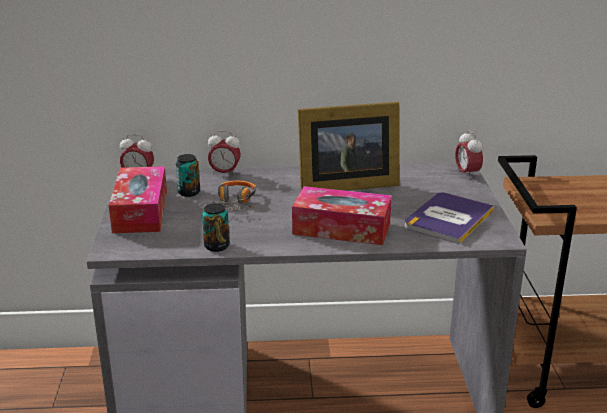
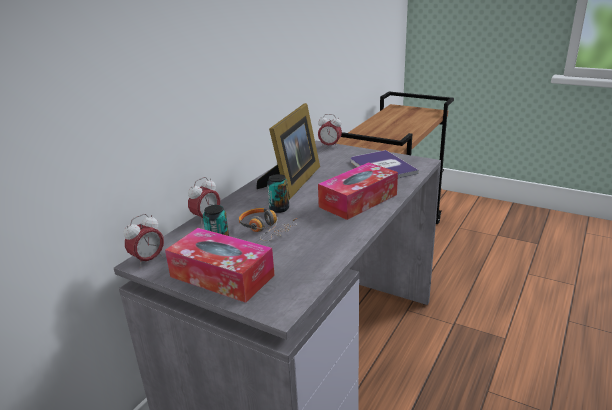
camera: 55 degrees left, 0 degrees up
can [202,203,229,252] -> can moved to [267,174,289,213]

